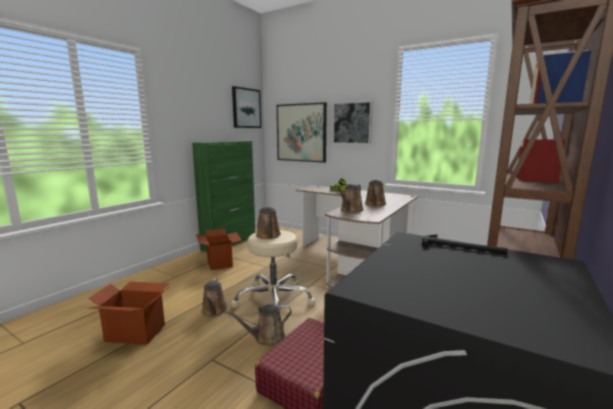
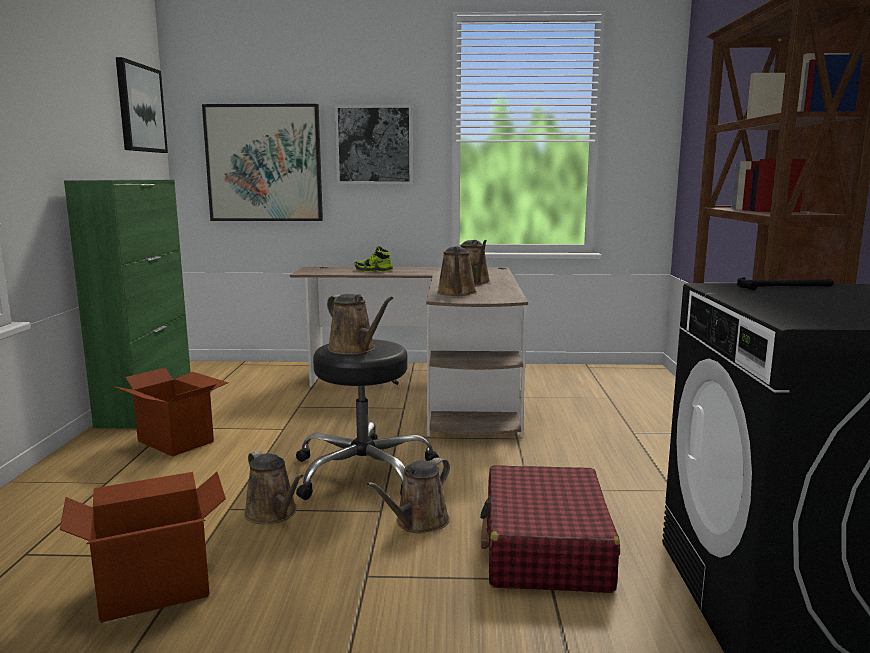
camera: 30 degrees left, 0 degrees up
beige stool [231,230,316,308] -> black stool [296,339,439,500]

